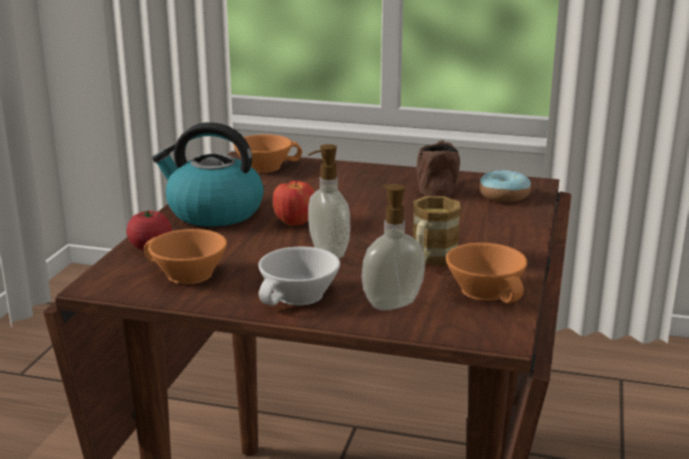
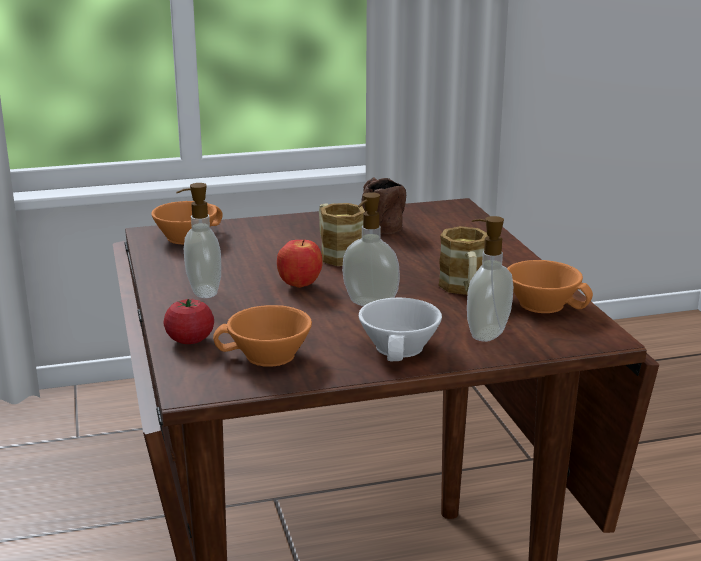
camera: 30 degrees left, 0 degrees up
kettle [152,122,264,227] -> soap dispenser [176,183,221,298]
donut [479,170,531,202] -> none
none -> mug [319,203,365,266]

